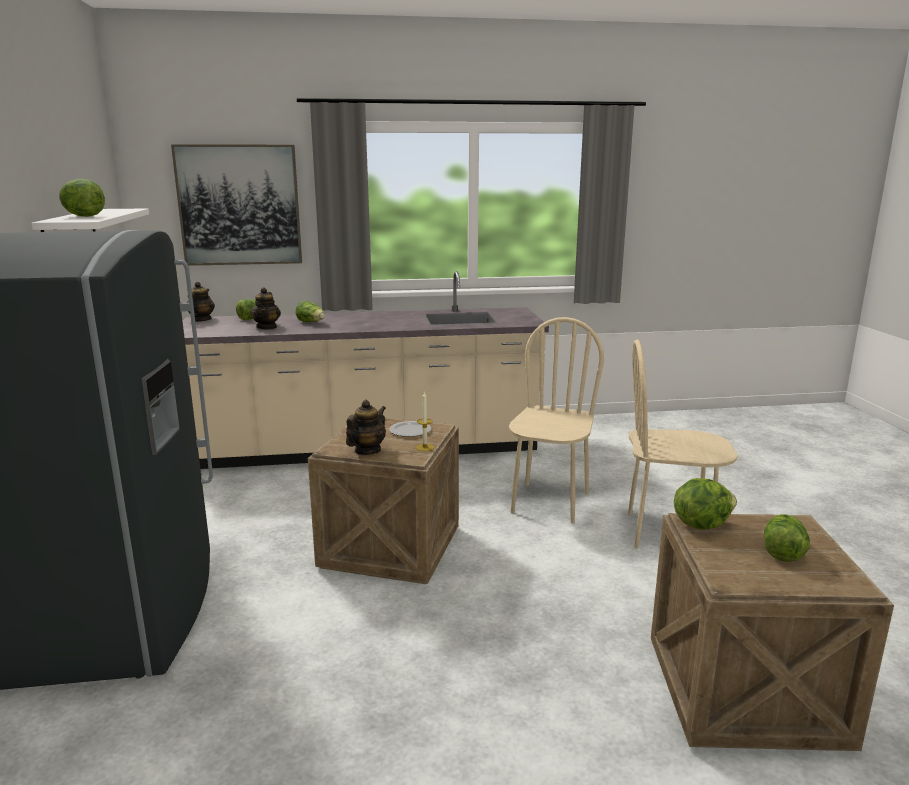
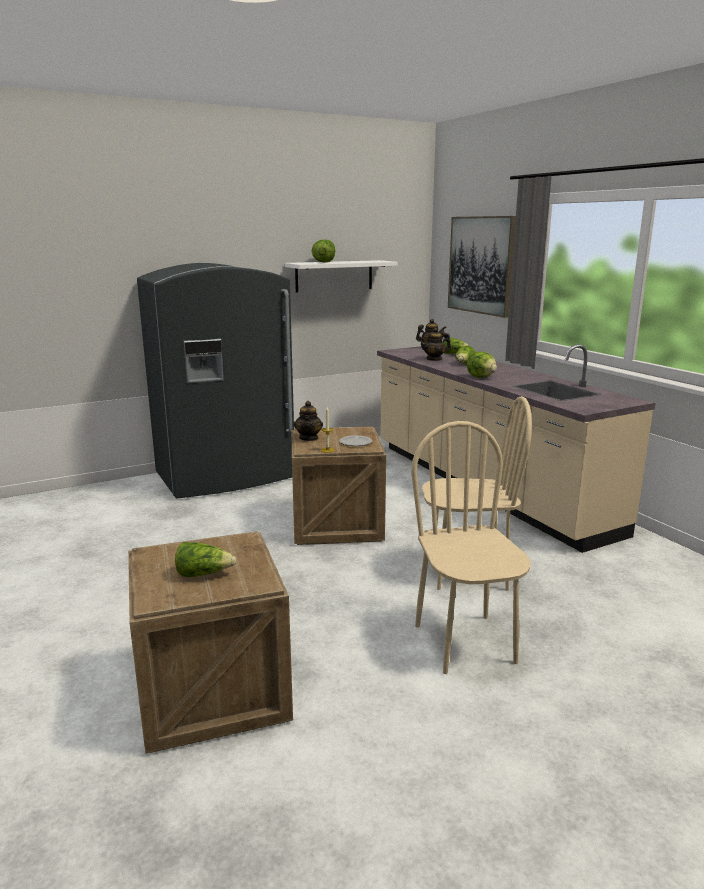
camera: 70 degrees right, 0 degrees up
teapot [346,400,386,455] -> teapot turned 75 degrees clockwise [294,401,323,441]
lettuce [674,478,737,530] -> lettuce moved to [466,352,497,378]

